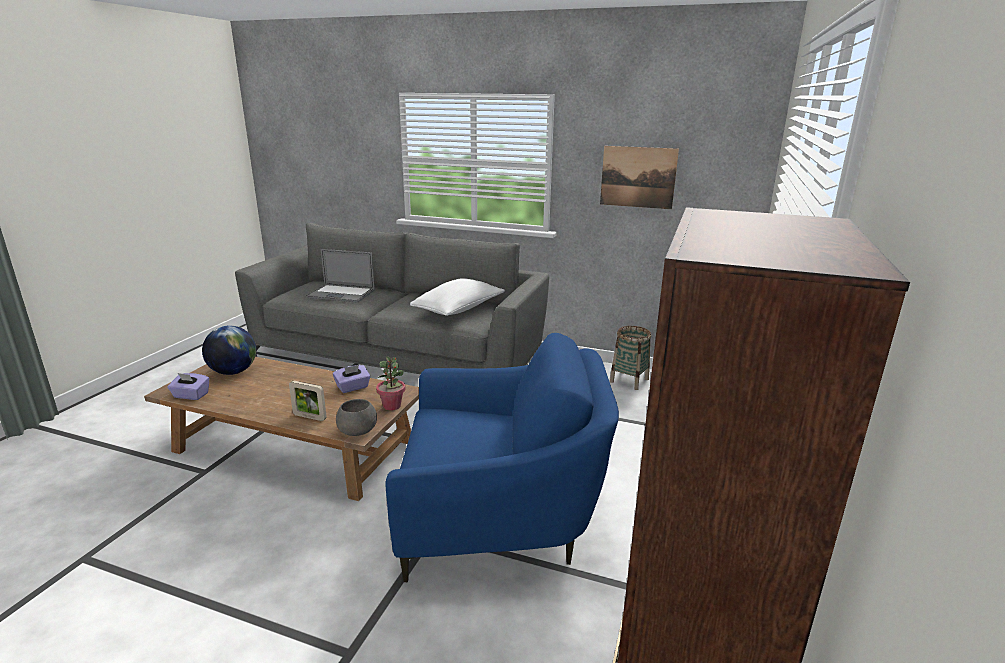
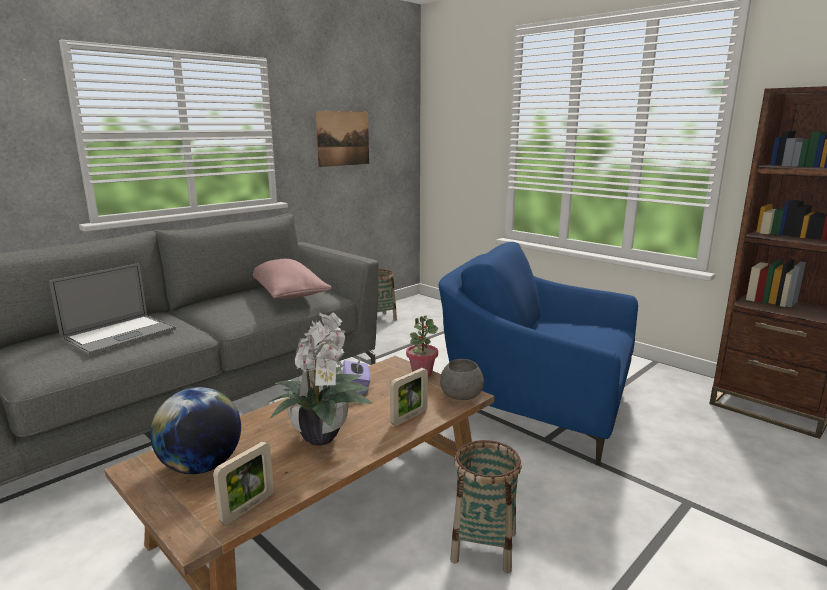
camera: 65 degrees left, 5 degrees down
purple tissue box [167,373,209,400] -> picture frame [213,442,274,525]
blue armchair [386,333,619,582] -> blue armchair turned 90 degrees counterclockwise [439,242,638,466]
white pillow [410,278,505,316] -> pink pillow [253,259,332,299]
none -> potted plant [269,312,373,446]
none -> basket [450,440,522,573]

